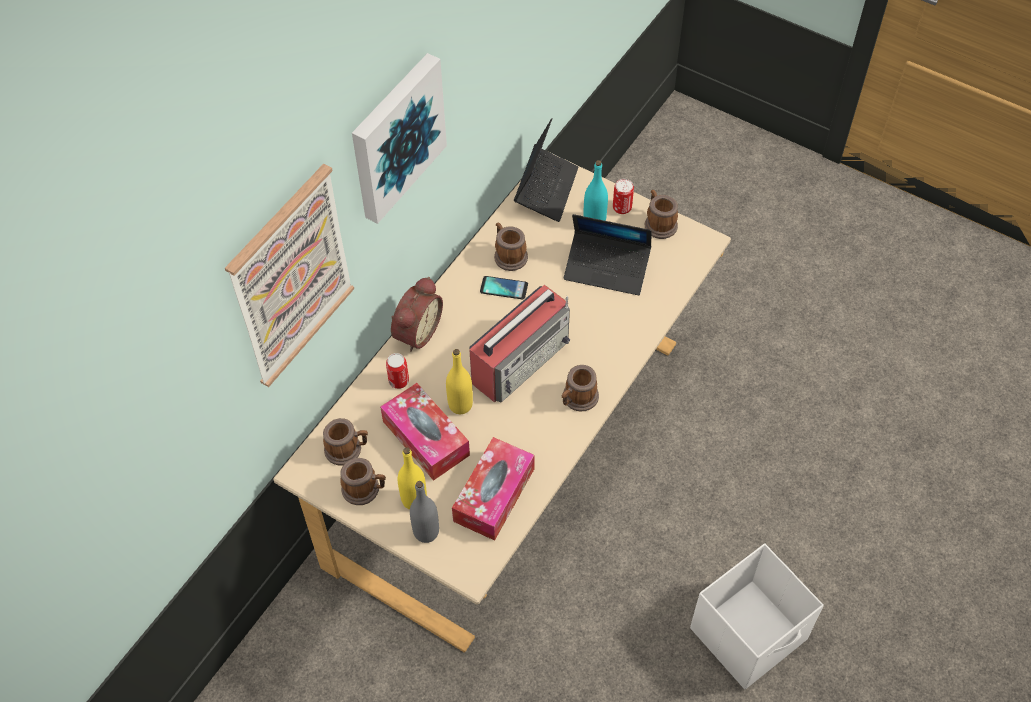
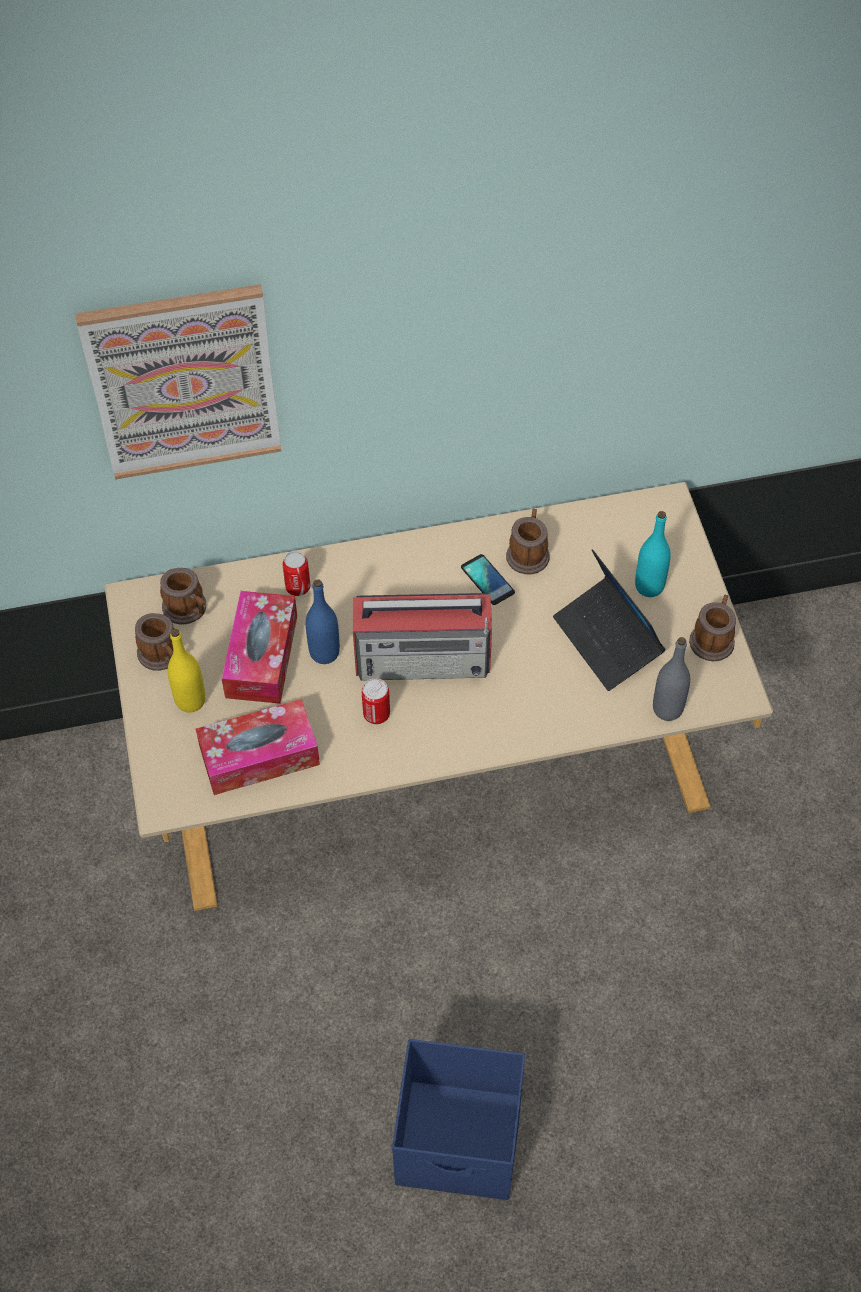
camera: 45 degrees right, 0 degrees up
picture [352,53,447,224] -> none
alarm clock [391,277,443,352] -> none
grey bottle [410,481,439,543] -> grey bottle moved to [653,637,690,721]
yellow bottle [446,349,473,414] -> blue bottle [306,579,340,664]
laptop [514,118,578,222] -> none
mug [562,365,599,411] -> none
can [613,179,634,214] -> can moved to [362,678,390,724]
white storage box [690,543,824,690] -> blue storage box [392,1039,525,1200]

